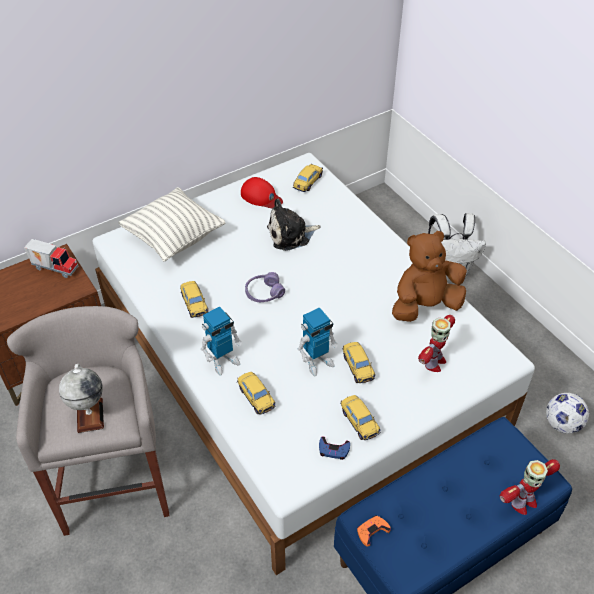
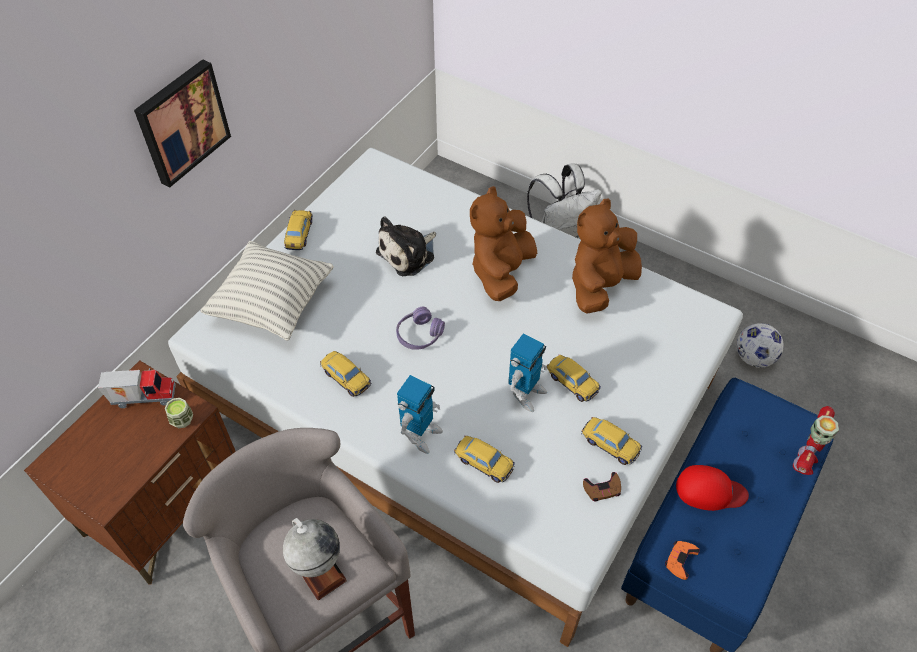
camera: 25 degrees left, 5 degrees up
red cap [241,177,283,208] -> red cap moved to [676,465,749,511]
toy car [293,164,323,192] -> toy car moved to [284,210,312,250]
blue game controller [319,436,350,460] -> brown game controller [583,472,621,501]
toy robot [418,315,455,372] -> none
none -> picture [134,59,231,188]
none -> cup [165,398,193,428]
none -> brown plush toy [470,186,537,301]

